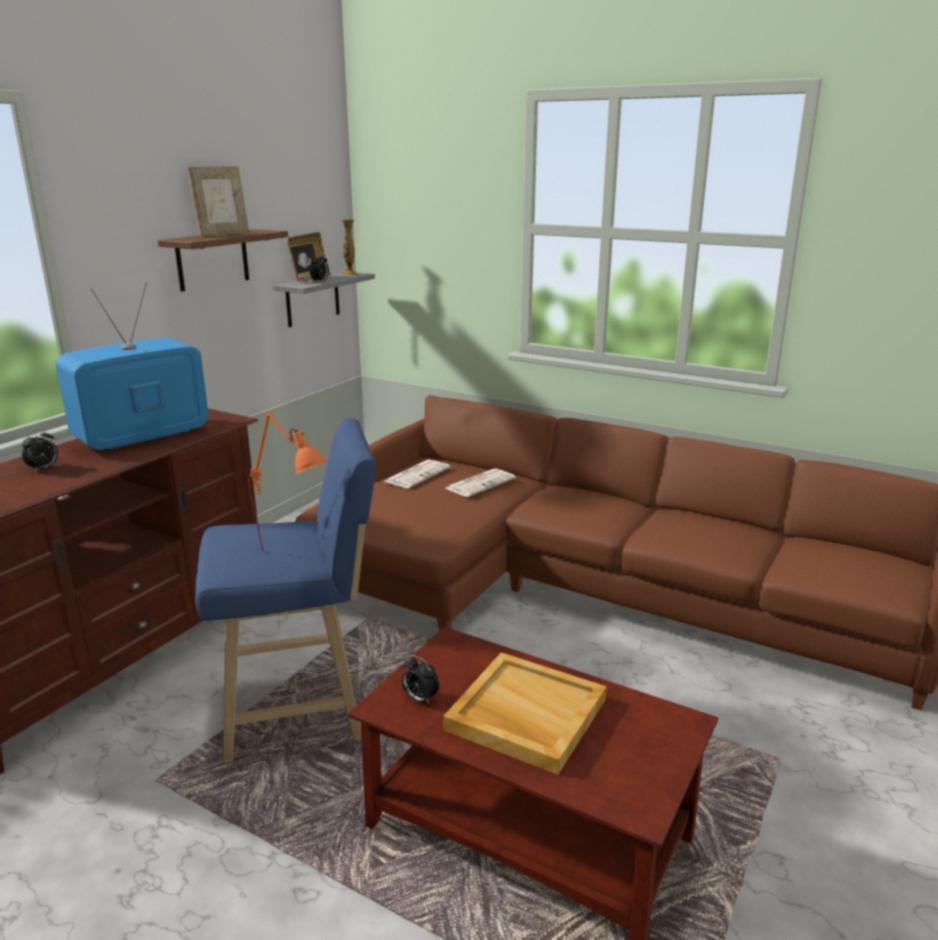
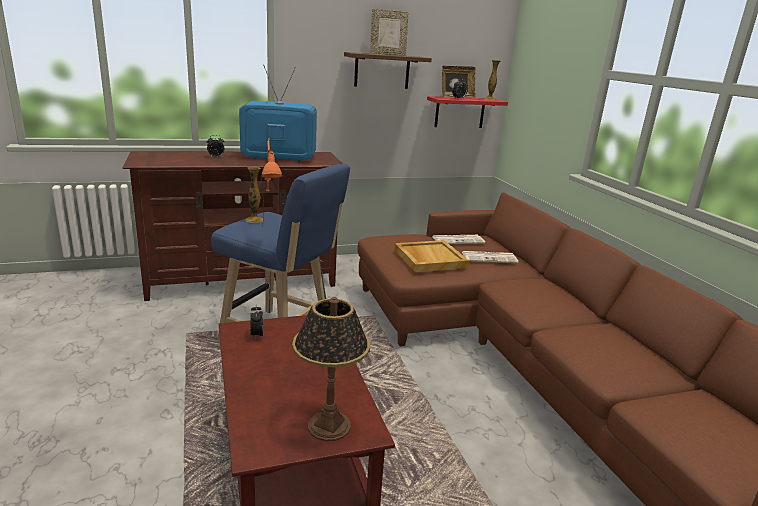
camera: 40 degrees right, 0 degrees up
grey shelf [273,271,375,327] -> red shelf [427,96,508,128]
beige tray [443,652,607,775] -> beige tray moved to [394,240,469,272]
none -> vase [245,167,263,223]
none -> table lamp [292,297,370,441]

